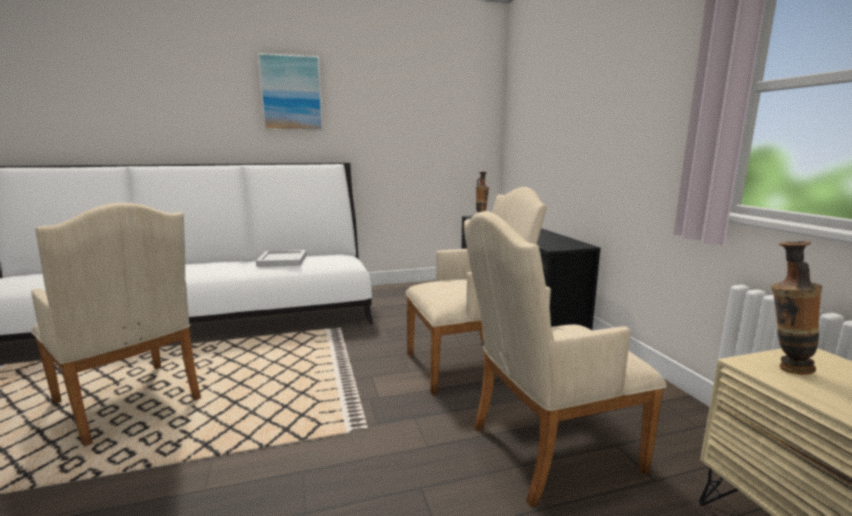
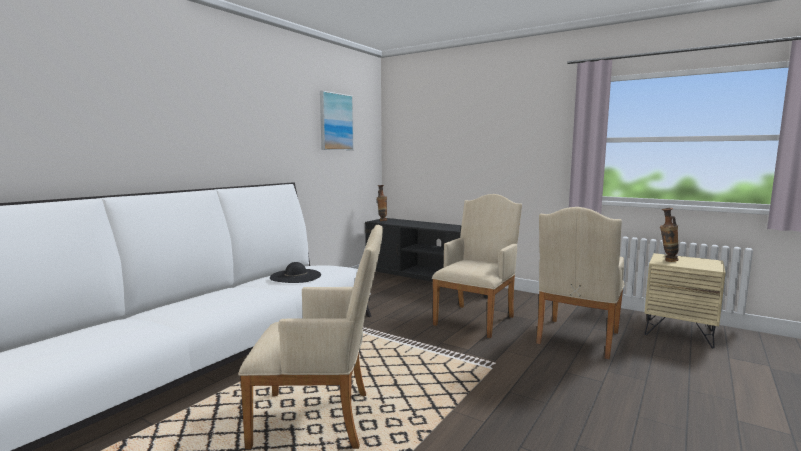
camera: 40 degrees left, 5 degrees down
white tray [256,250,307,267] -> black hat [270,262,321,283]
picture [258,53,323,131] -> picture moved to [320,91,354,150]

